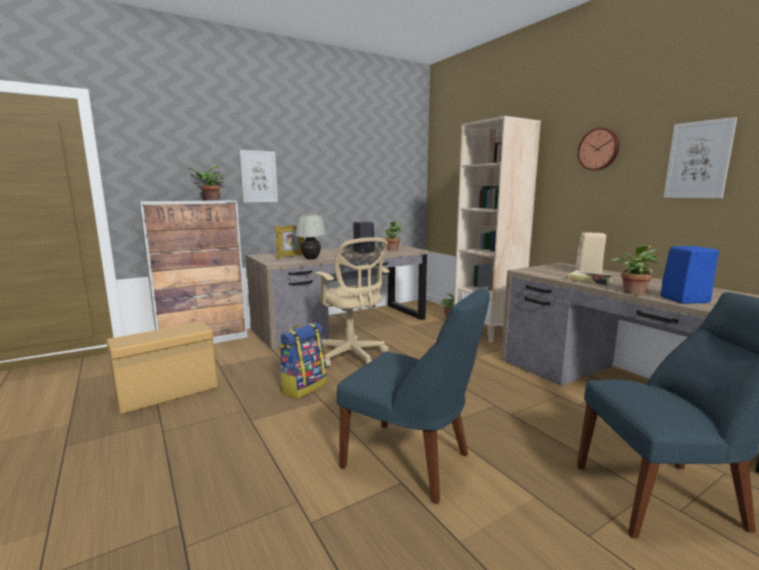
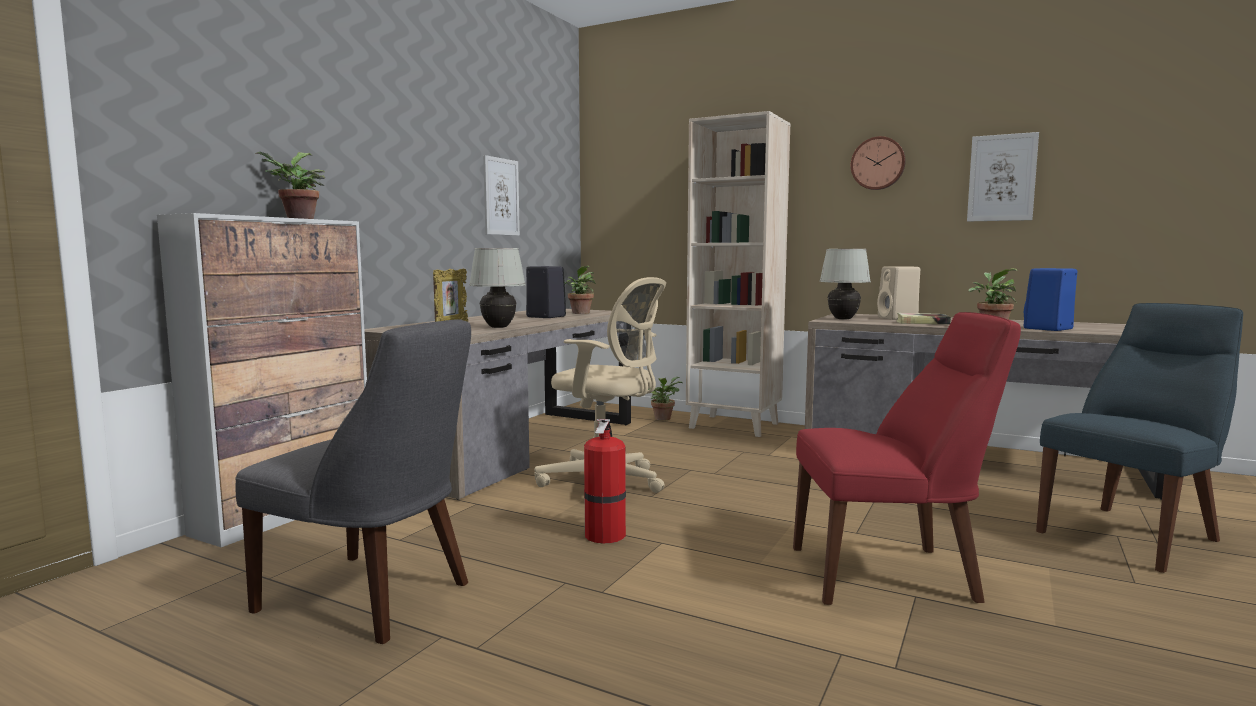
camera: 30 degrees left, 5 degrees down
beige storage box [106,322,218,414] -> grey chair [235,319,471,644]
picture [240,150,278,203] -> picture moved to [483,155,520,236]
backpack [279,322,327,399] -> fire extinguisher [584,419,626,543]
blue chair [337,288,490,504] -> red chair [793,312,1021,605]
none -> white table lamp [819,249,871,320]

